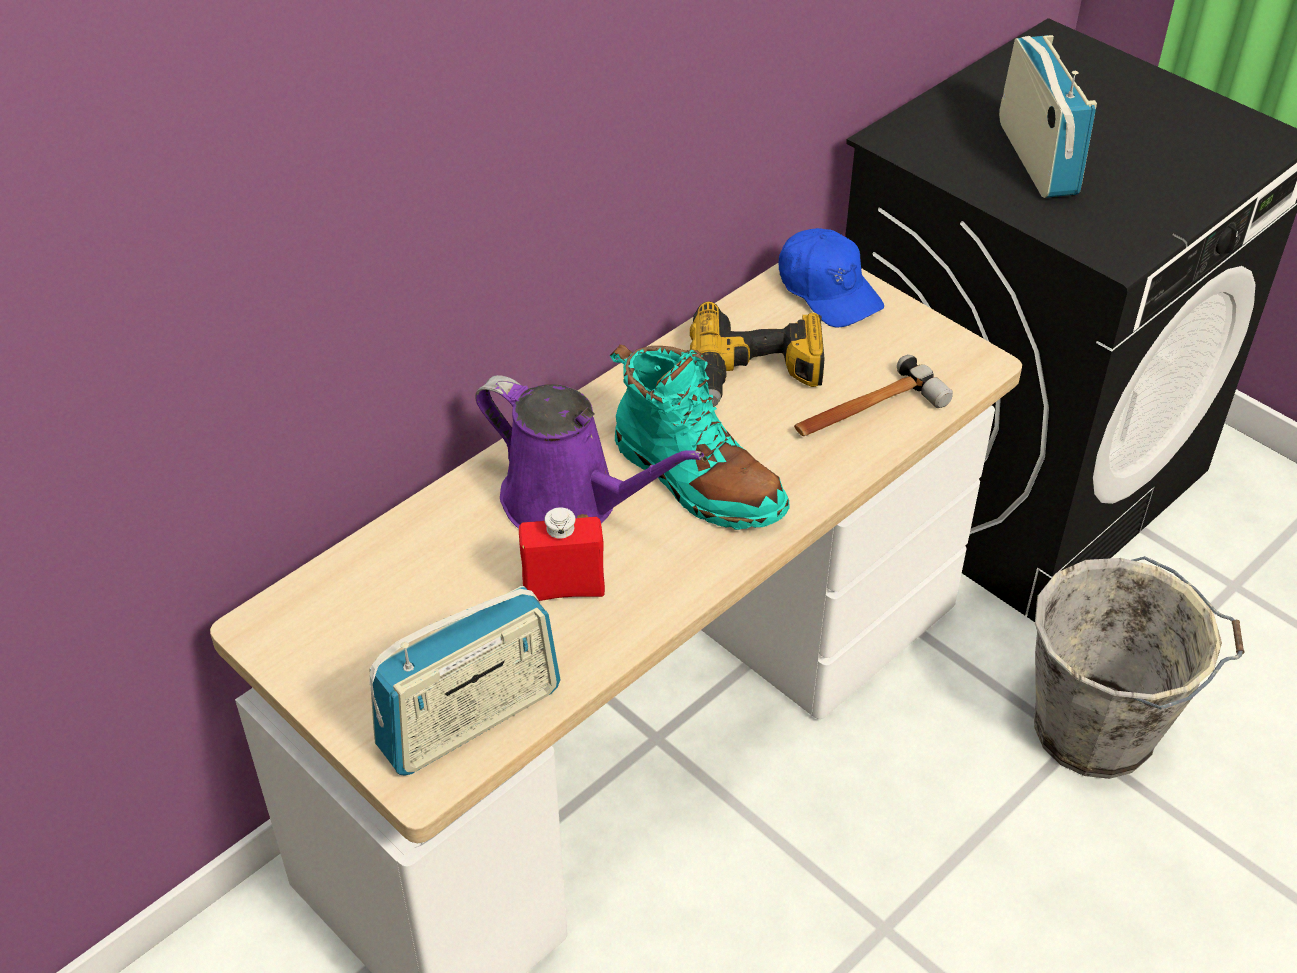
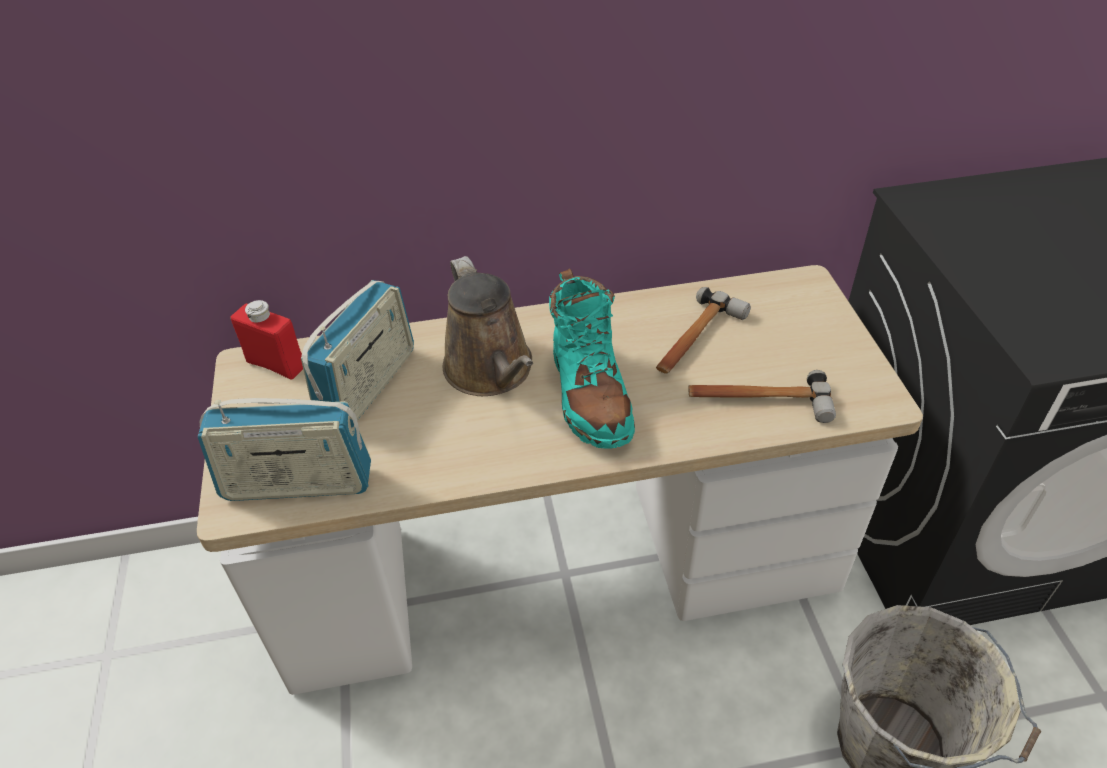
camera: 35 degrees right, 0 degrees up
purple watering can [475,375,704,529] -> brown watering can [443,256,533,396]
red bottle [519,507,605,601] -> red bottle moved to [230,300,303,379]
power drill [690,301,824,407] -> hammer [656,287,751,374]
blue cap [779,228,884,327] -> none
radio [999,35,1097,198] -> radio moved to [301,280,414,421]

